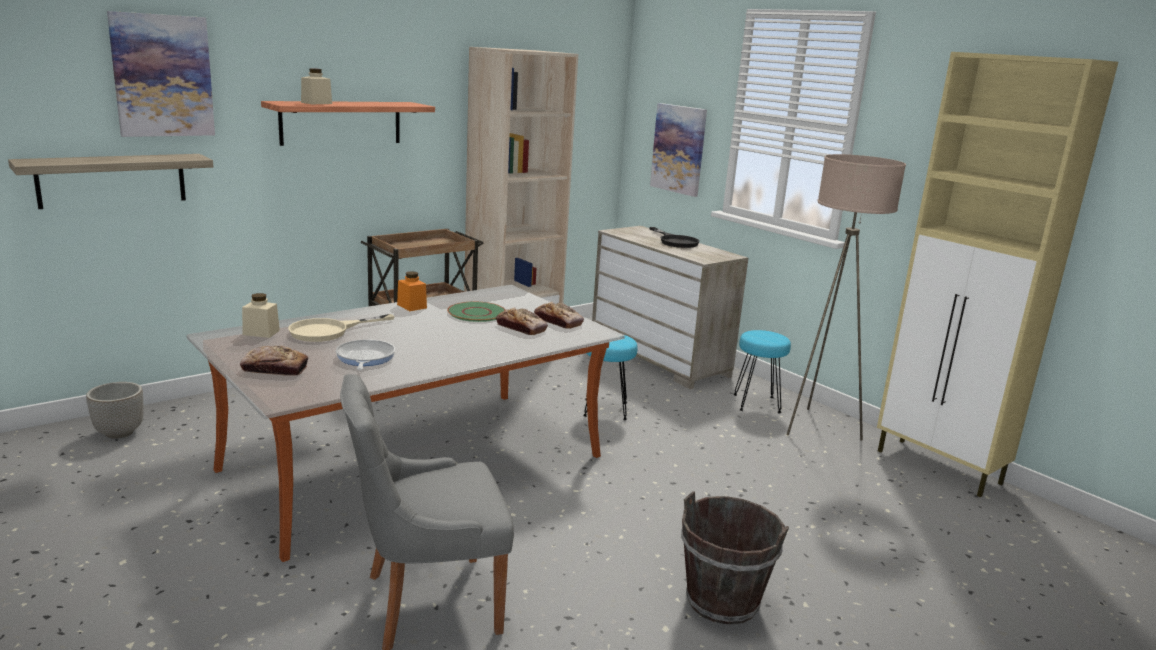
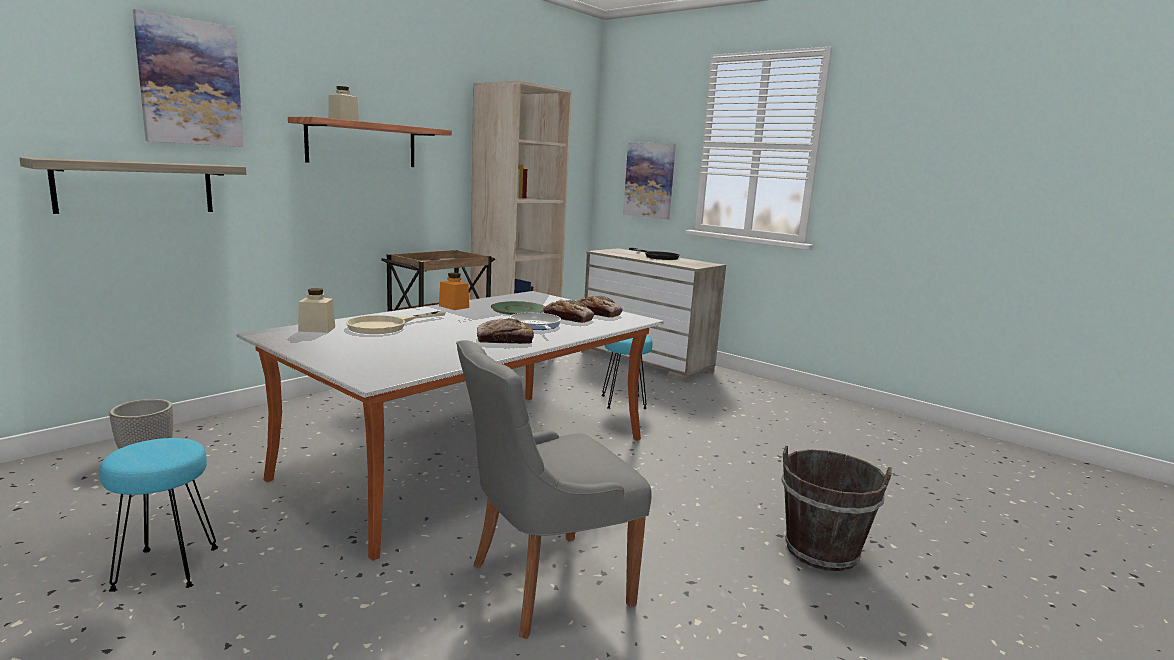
camera: 10 degrees left, 5 degrees down
bread [240,346,308,376] -> bread moved to [477,318,534,344]
frying pan [336,339,395,370] -> frying pan moved to [510,312,561,330]
turquoise stool [733,330,791,413] -> turquoise stool moved to [100,438,218,592]
beige floor lamp [787,154,906,441] -> none
beige cabinet [877,52,1118,498] -> none

